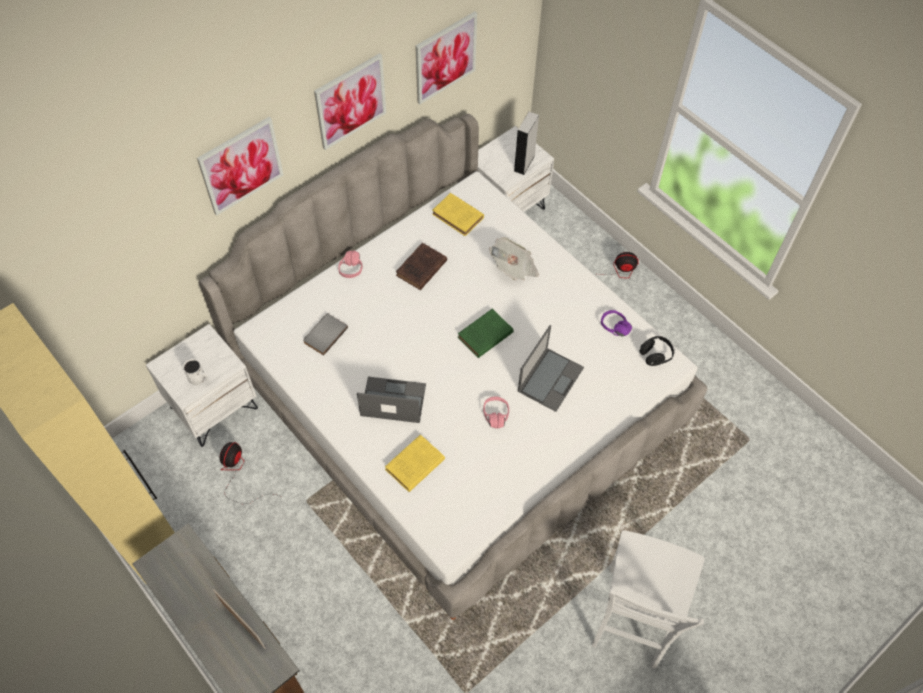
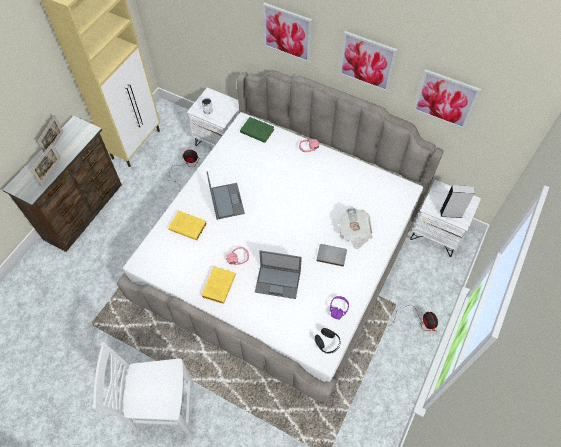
camera: 70 degrees right, 0 degrees up
grey book [303,313,348,356] -> grey book moved to [316,244,347,267]
brown book [396,243,447,290] -> none
yellow book [432,193,484,236] -> yellow book moved to [202,266,236,304]
green book [458,309,514,358] -> green book moved to [240,117,274,143]
none -> picture frame [37,115,63,152]

